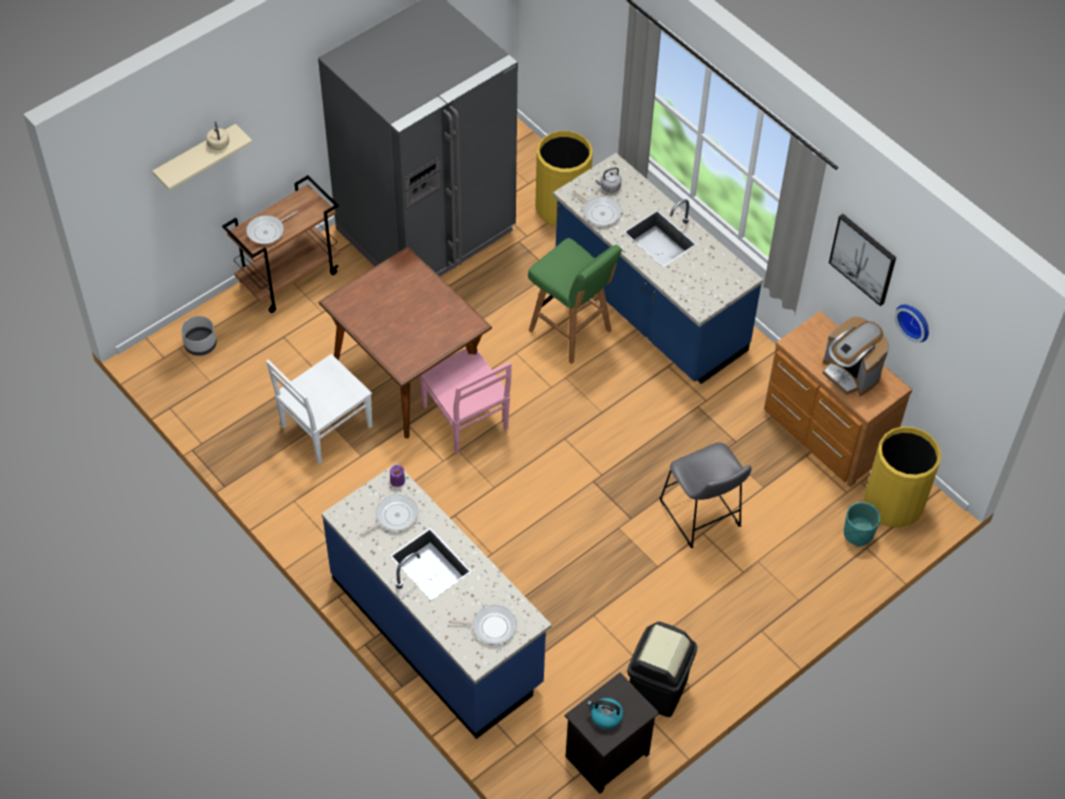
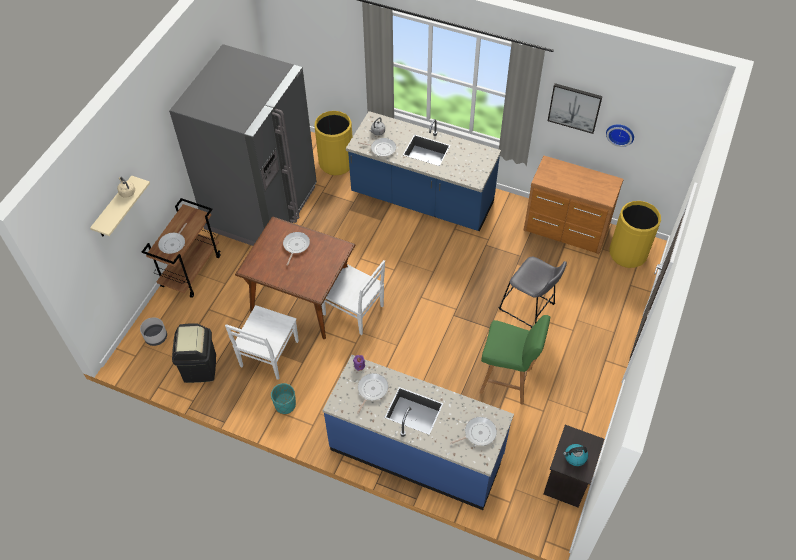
camera: 25 degrees left, 0 degrees up
pink chair [420,349,512,454] -> white chair [322,260,385,335]
green stool [528,238,622,364] -> green stool moved to [480,315,550,405]
black trash can [627,621,697,717] -> black trash can moved to [172,323,216,383]
coffee machine [823,316,889,396] -> none
turquoise planter [844,502,881,547] -> turquoise planter moved to [271,383,296,414]
none -> frying pan [283,232,310,266]

